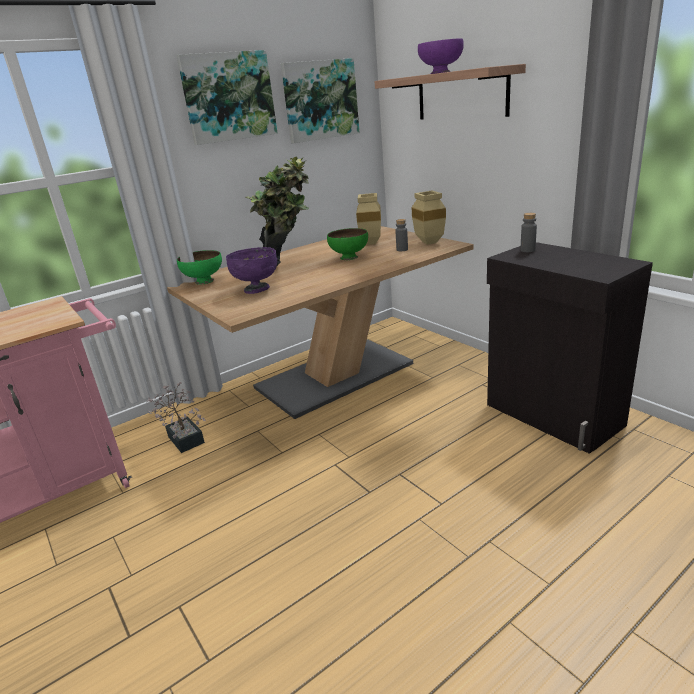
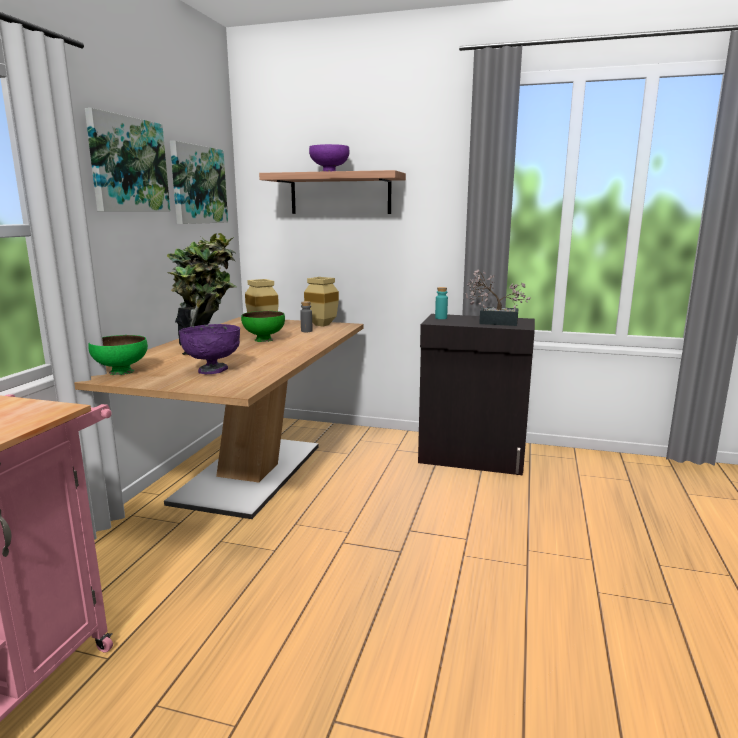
camera: 40 degrees left, 10 degrees down
potted plant [147,382,206,453] -> potted plant moved to [466,270,531,326]
grey bottle [520,213,537,252] -> turquoise bottle [435,287,448,319]

